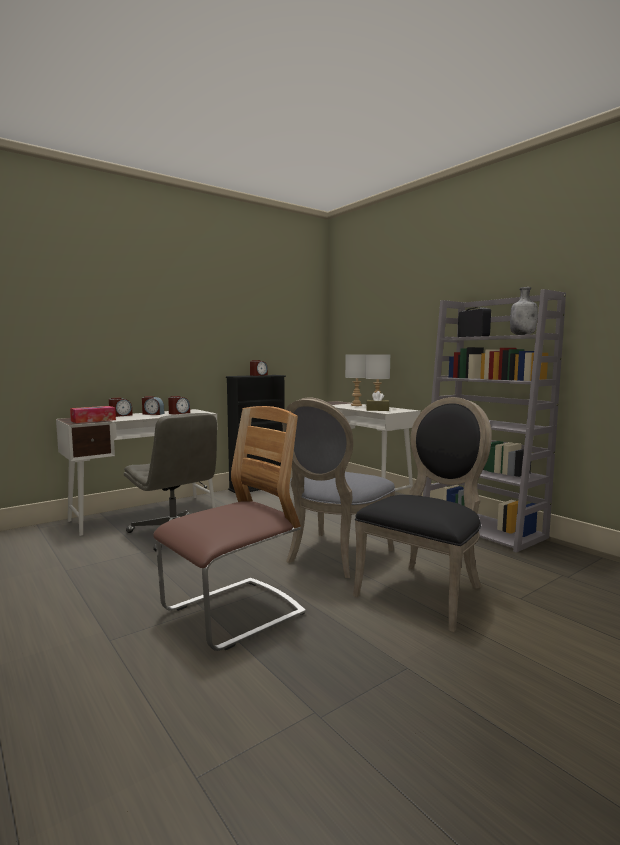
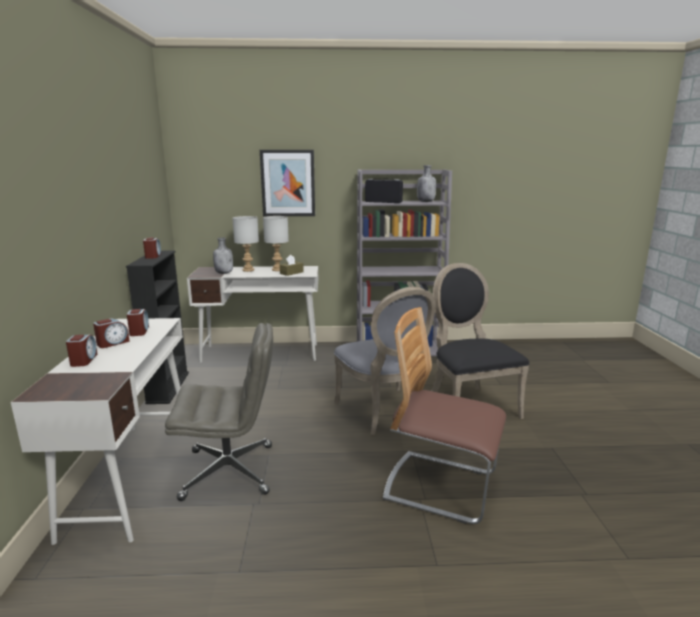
camera: 55 degrees left, 10 degrees up
tissue box [70,406,116,423] -> none
chair [153,406,306,651] -> chair turned 60 degrees counterclockwise [383,307,506,524]
none -> grey bottle [213,238,233,274]
none -> picture [260,150,315,216]

